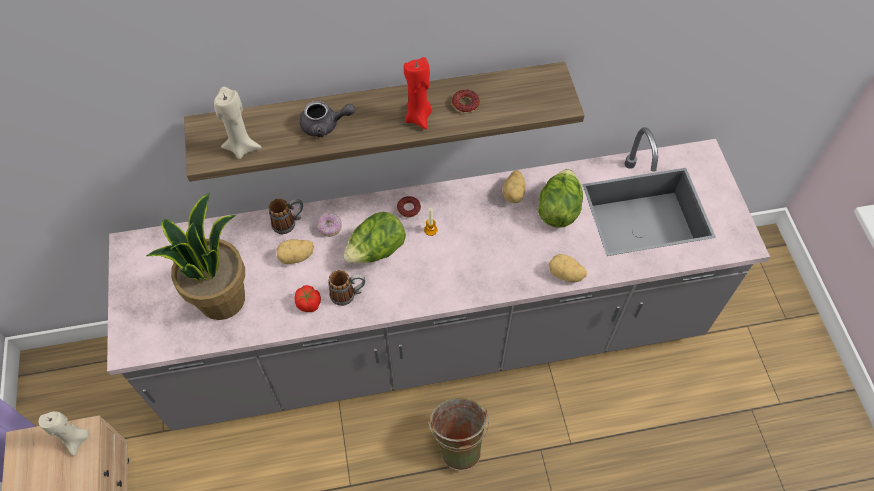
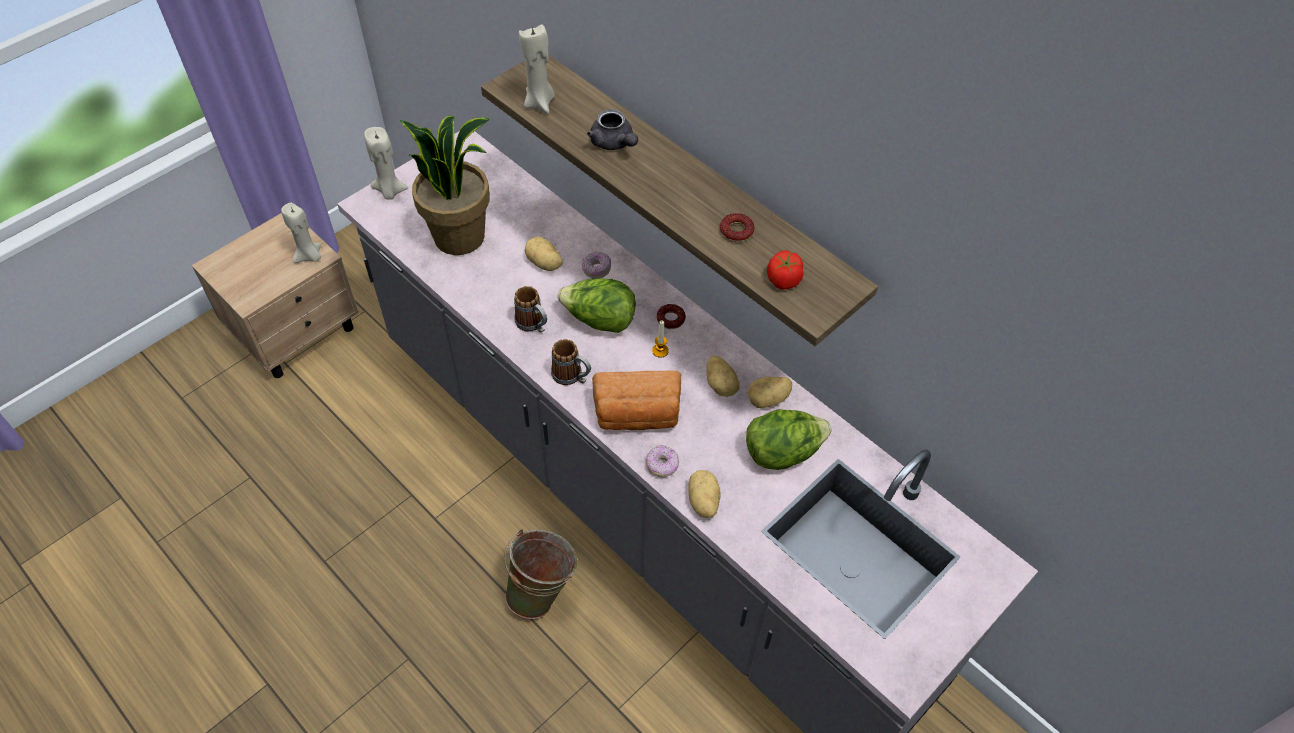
camera: 55 degrees right, 5 degrees down
mug [268,198,303,234] -> mug moved to [551,339,591,385]
tomato [294,285,321,312] -> tomato moved to [767,250,803,290]
red candle [404,57,432,130] -> none
none -> beige candle [364,127,408,200]
none -> bread [592,371,681,430]
none -> donut [646,445,679,477]
none -> potato [706,356,740,397]

